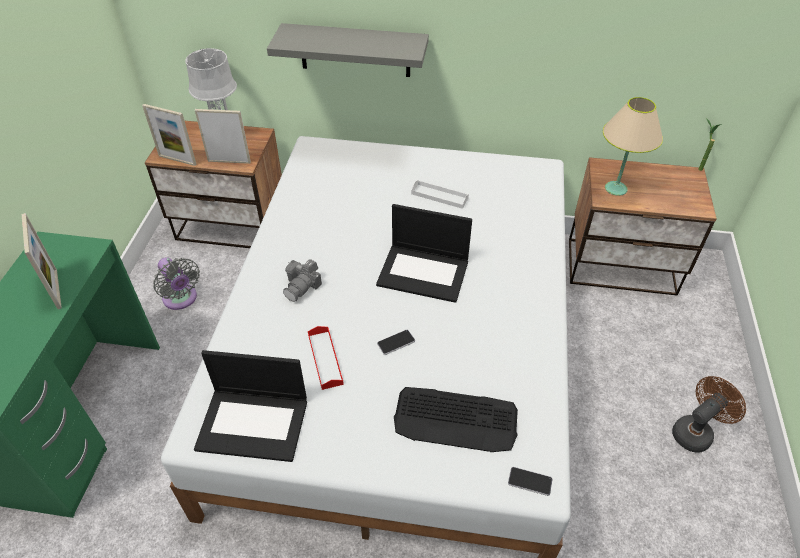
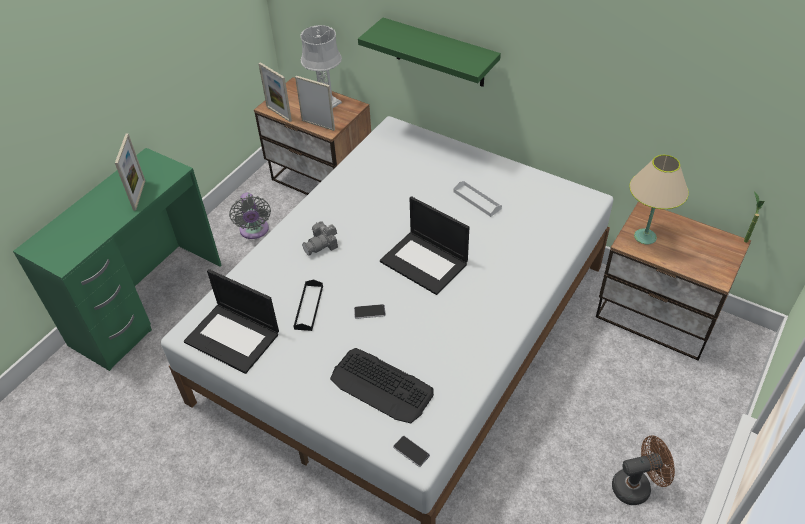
camera: 25 degrees right, 0 degrees up
grey shelf [267,23,429,77] -> green shelf [358,18,501,87]
red tray [308,326,344,390] -> black tray [293,279,323,331]

